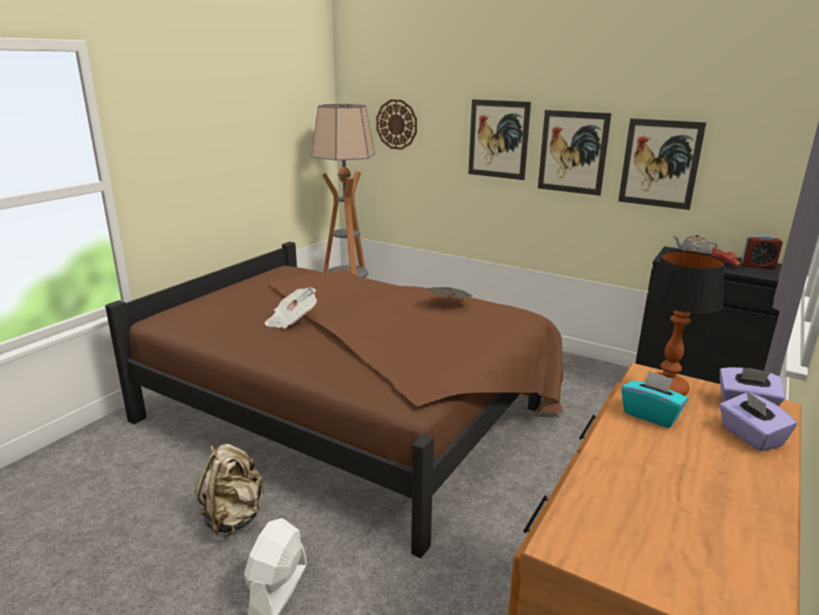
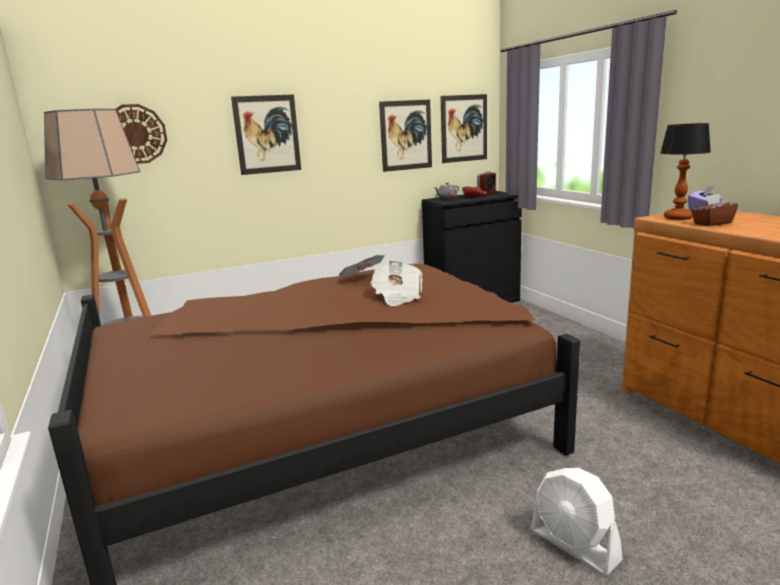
camera: 55 degrees left, 5 degrees down
beige backpack [195,444,265,535] -> none
newspaper [265,287,317,329] -> newspaper moved to [371,260,423,306]
picture [538,110,612,196] -> picture moved to [441,94,487,163]
turquoise tissue box [621,370,688,428] -> brown tissue box [691,194,738,226]
purple tissue box [719,390,797,451] -> none

